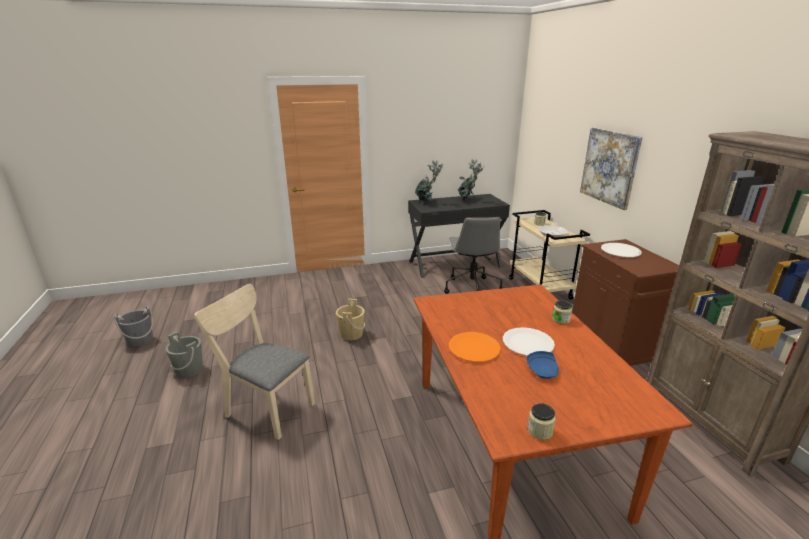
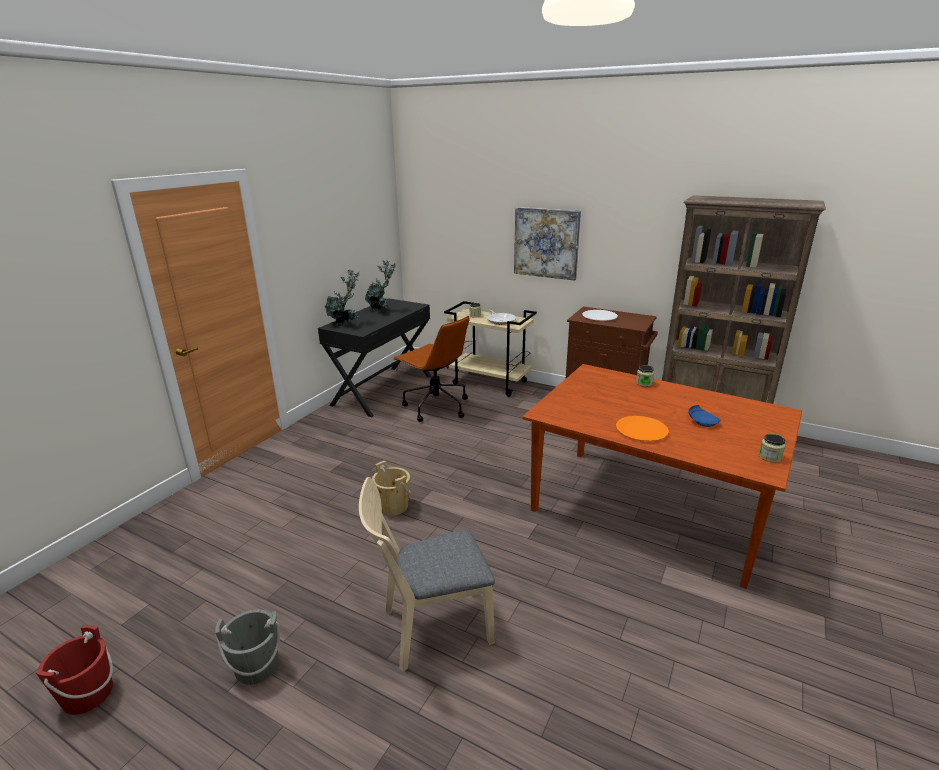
camera: 45 degrees left, 0 degrees up
grey bucket [114,305,153,347] -> red bucket [36,625,113,715]
grey office chair [444,217,502,294] -> brown office chair [392,316,470,422]
white plate [503,327,555,356] -> none

